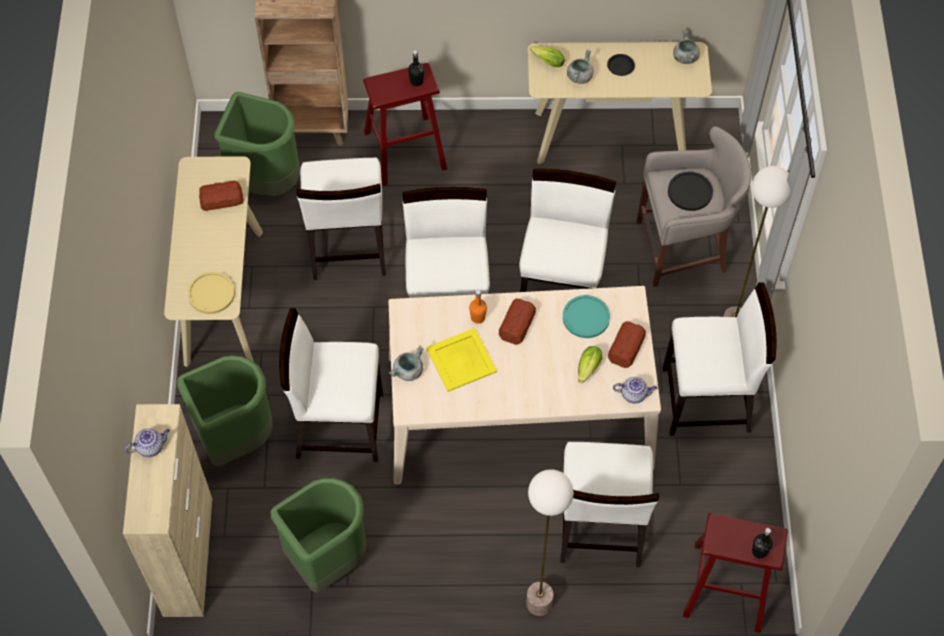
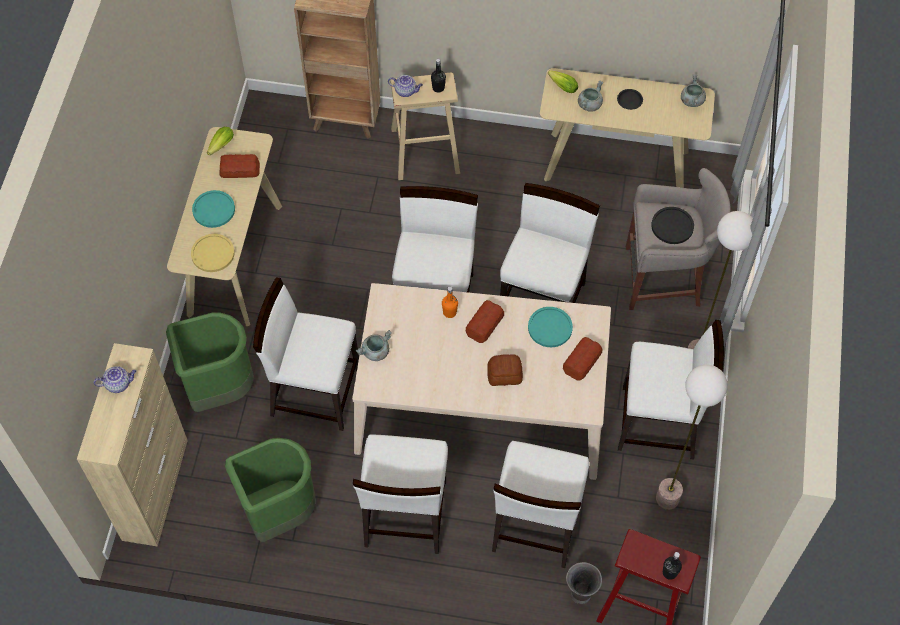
camera: 10 degrees right, 0 degrees up
green trash can [214,92,300,196] -> none
white chair [297,158,386,280] -> white chair moved to [353,434,448,554]
red stool [363,63,447,186] -> beige stool [390,73,460,180]
yellow tray [426,328,497,392] -> none
floor lamp [526,469,574,616] -> floor lamp moved to [656,365,728,510]
lettuce [578,346,602,383] -> lettuce moved to [207,127,234,155]
teapot [613,377,657,403] -> teapot moved to [388,75,423,97]
none -> turquoise plate [192,190,235,228]
none -> bread [487,354,523,386]
none -> grey vase [566,562,602,604]

